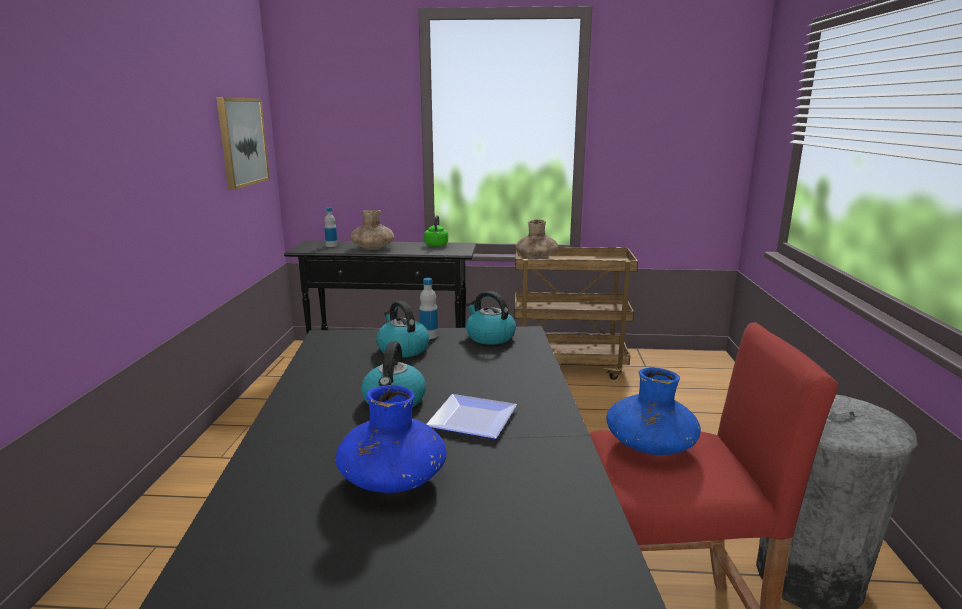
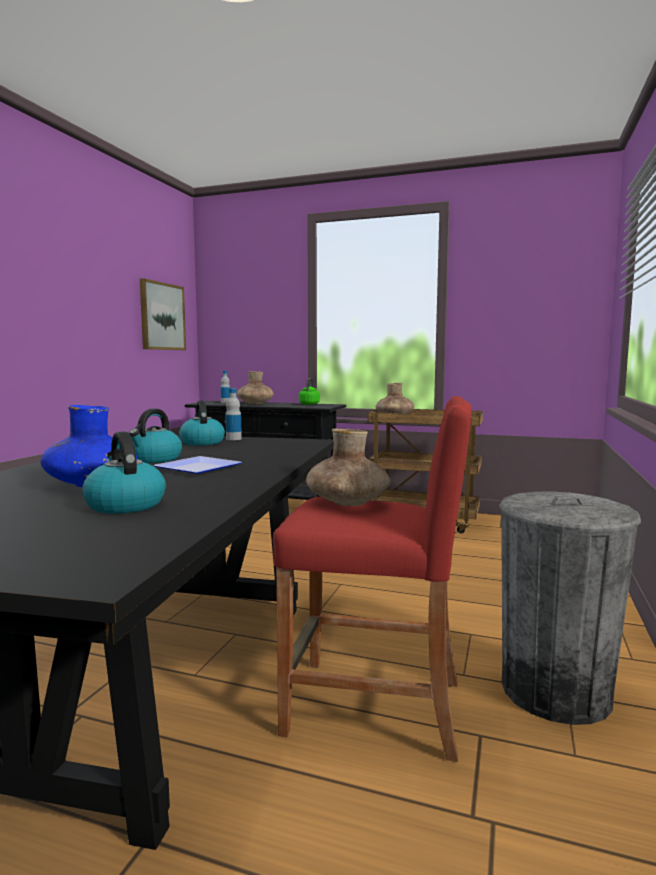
camera: 15 degrees right, 10 degrees down
kettle [466,291,516,345] -> kettle moved to [82,431,166,514]
blue vase [606,367,701,455] -> brown vase [306,429,391,506]

